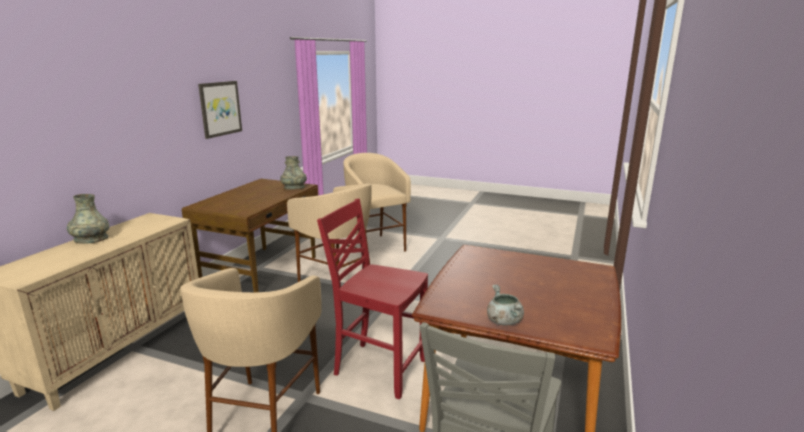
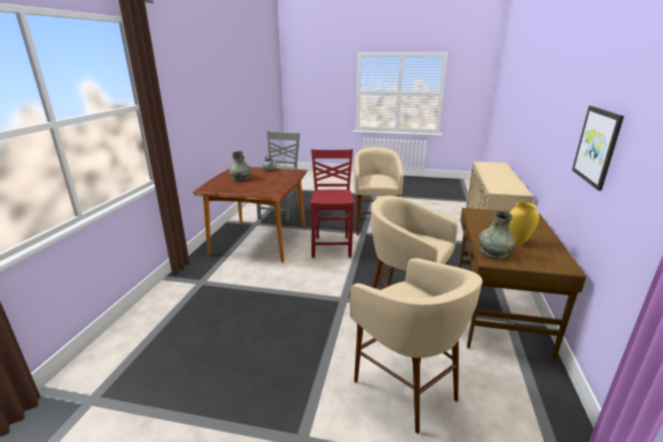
camera: 170 degrees right, 5 degrees up
grey vase [67,194,109,244] -> grey vase moved to [229,151,251,181]
red chair [317,199,428,399] -> red chair turned 105 degrees counterclockwise [310,149,355,258]
none -> yellow vase [509,202,539,245]

